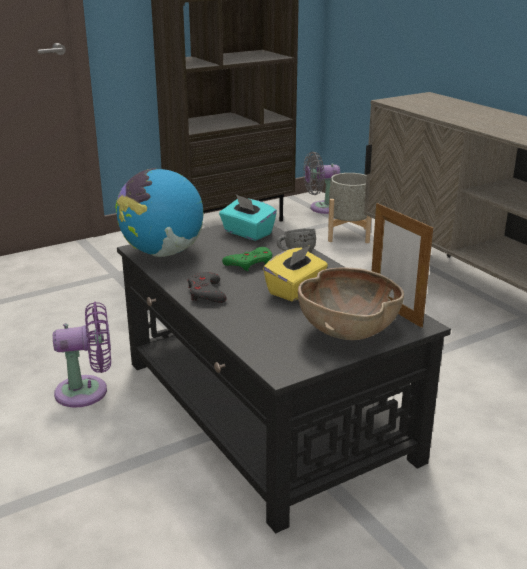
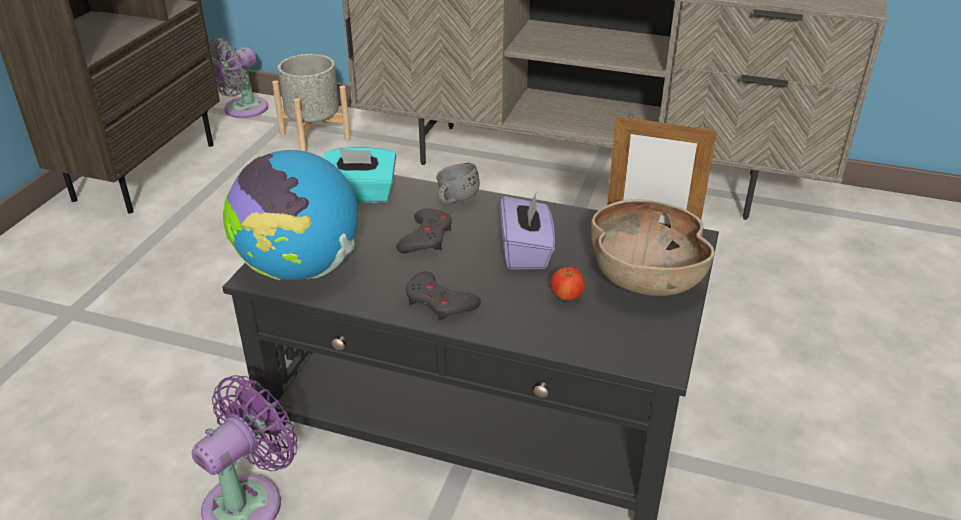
camera: 40 degrees left, 10 degrees up
green game controller [222,247,272,271] -> grey game controller [396,208,452,253]
yellow tissue box [263,245,328,301] -> purple tissue box [500,191,555,270]
none -> apple [550,267,585,301]

